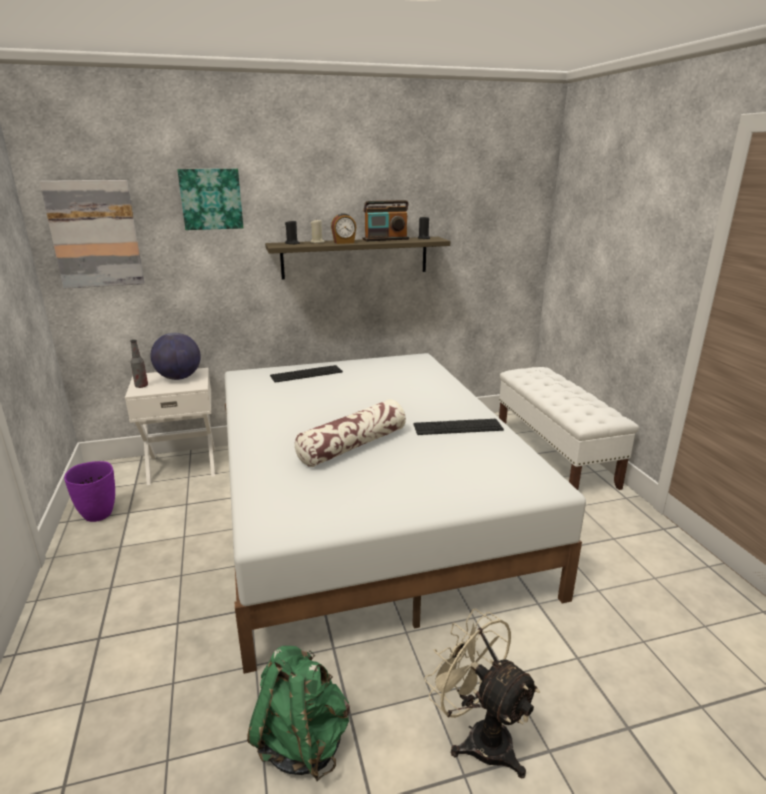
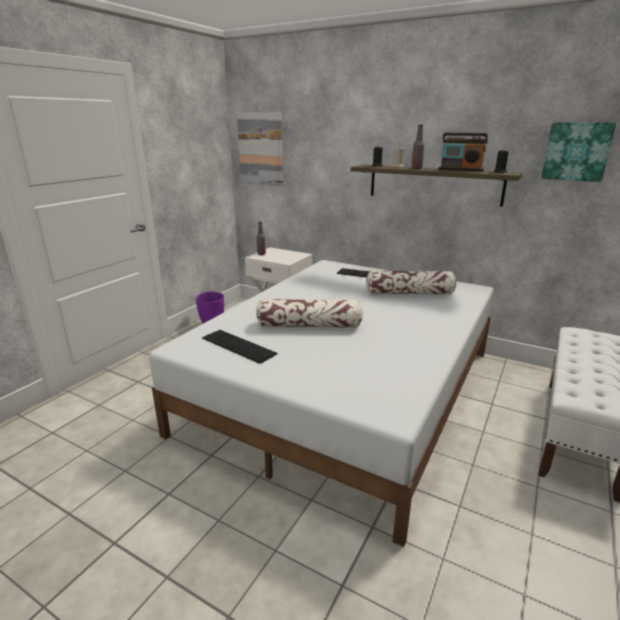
camera: 45 degrees right, 0 degrees up
globe [150,333,201,380] -> none
picture [177,169,243,230] -> picture moved to [541,122,616,182]
green backpack [247,646,350,781] -> none
alarm clock [331,213,356,244] -> bottle [411,125,424,169]
keyboard [413,419,504,435] -> keyboard moved to [202,330,277,364]
beige fan [424,608,540,779] -> none
none -> pillow [366,270,456,295]

